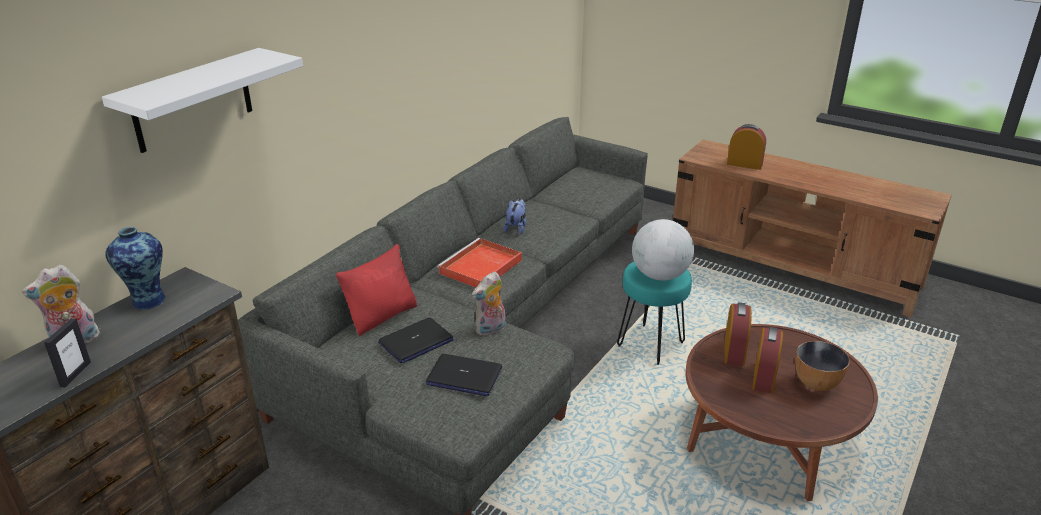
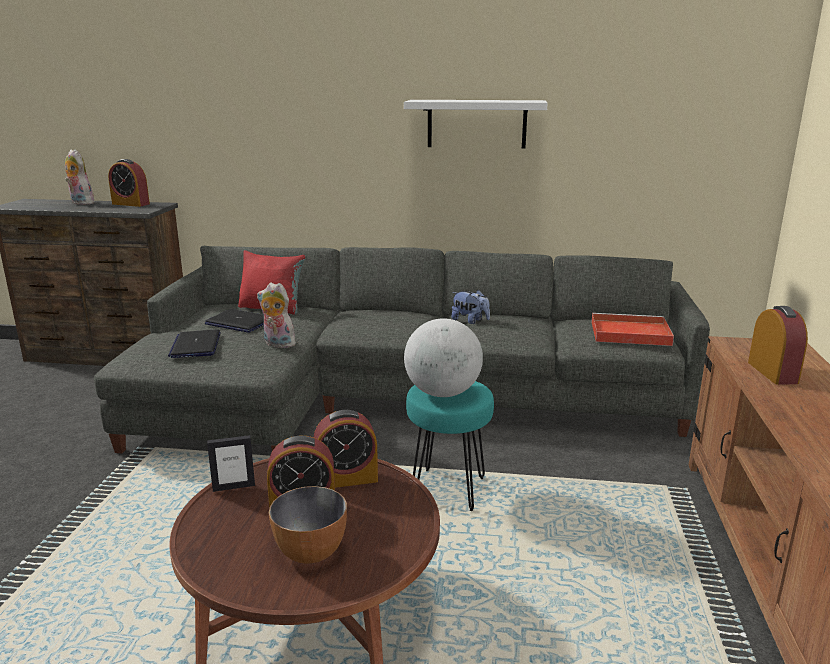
camera: 65 degrees right, 10 degrees down
picture frame [44,318,91,387] -> picture frame moved to [207,435,255,492]
white shelf [102,48,303,153] -> white shelf moved to [404,100,548,149]
vase [105,227,166,310] -> alarm clock [108,159,150,207]
red tray [437,238,522,287] -> red tray moved to [591,313,674,346]
plush toy [503,199,526,234] -> plush toy turned 45 degrees clockwise [451,290,490,324]

